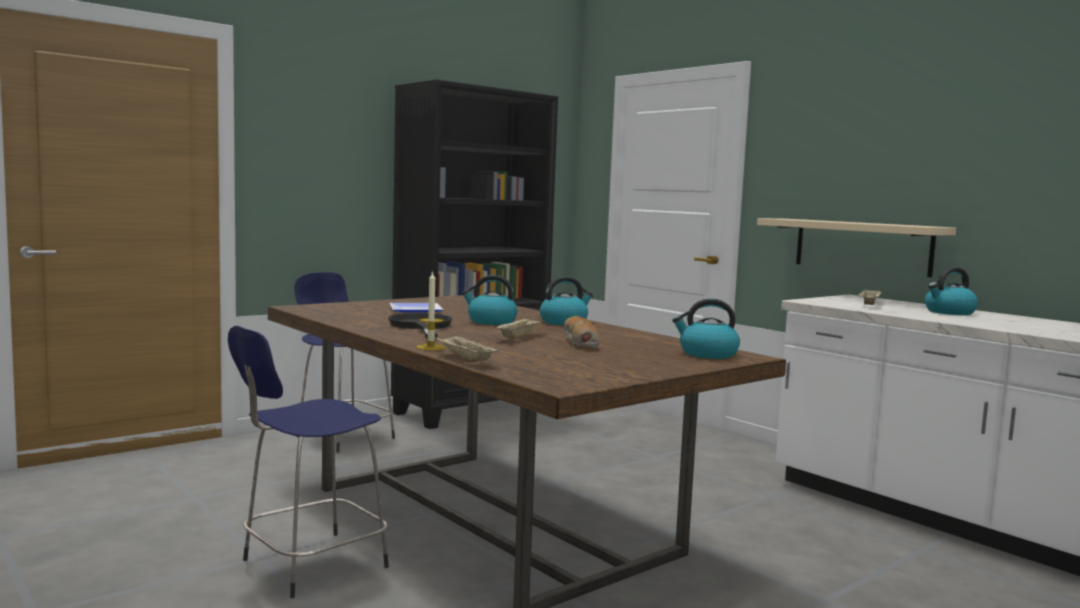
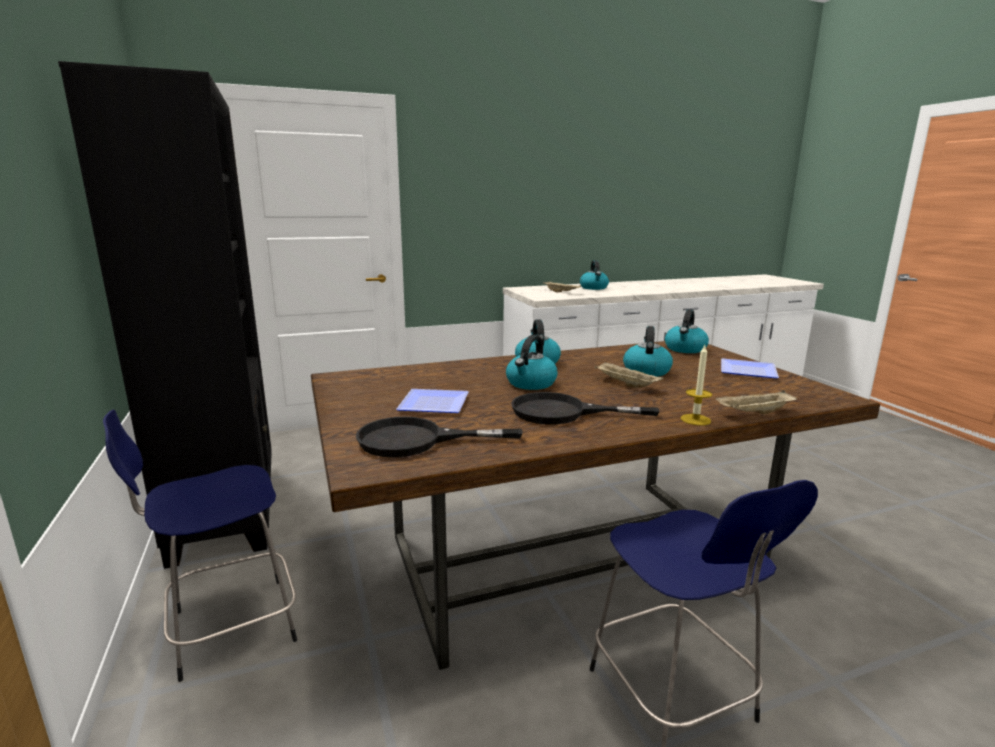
camera: 70 degrees left, 10 degrees up
bread [564,316,600,350] -> kettle [623,326,673,377]
beige shelf [757,218,956,277] -> none
none -> black frying pan [356,416,523,457]
none -> plate [721,358,779,378]

